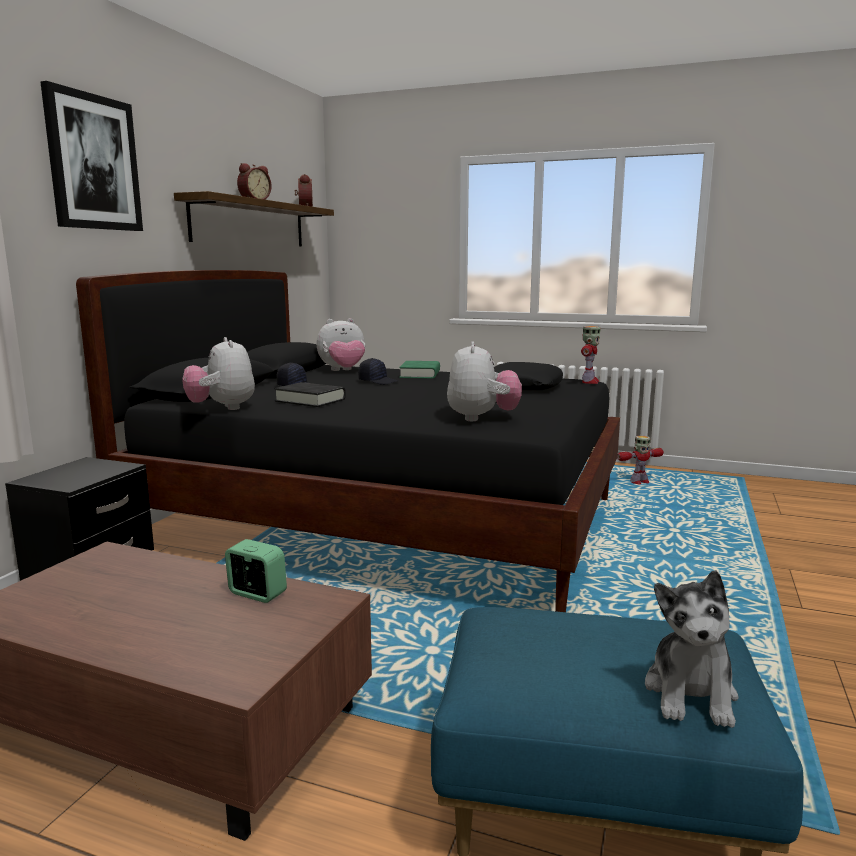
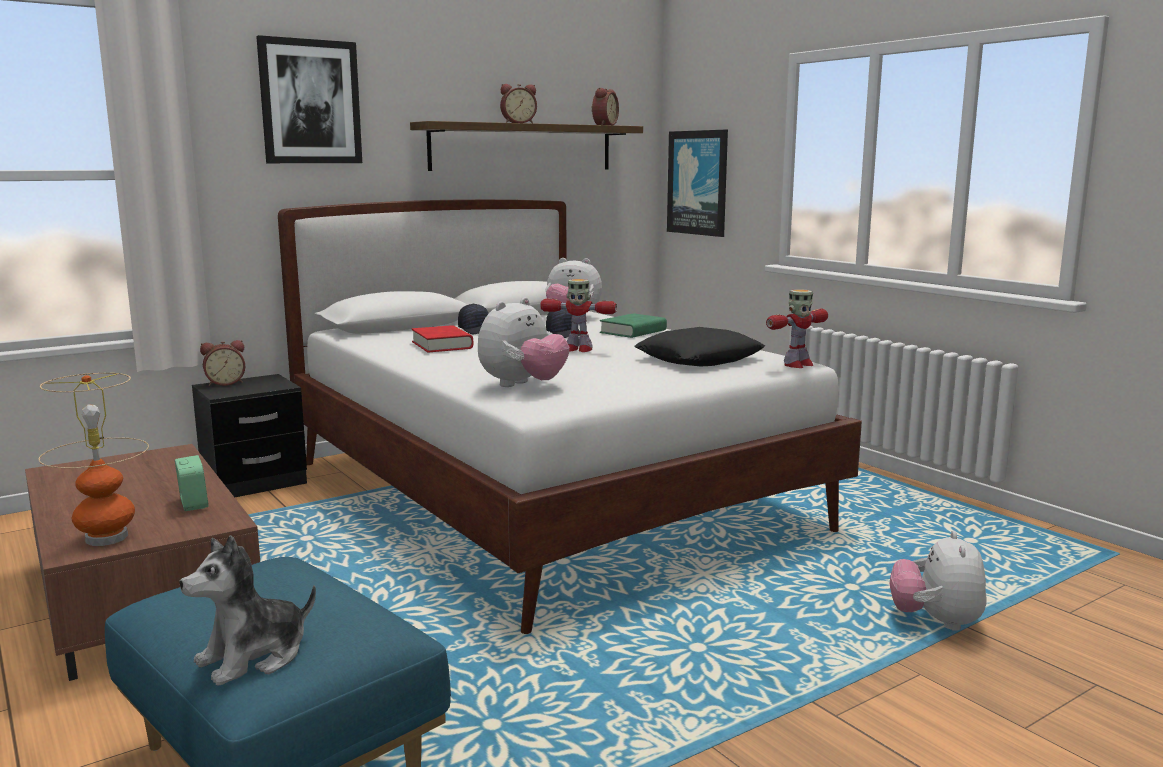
camera: 35 degrees right, 0 degrees up
black bed [76,270,620,612] -> white bed [278,199,862,634]
plush toy [183,337,255,410] -> plush toy moved to [890,531,986,631]
black book [274,382,346,407] -> red book [412,325,473,353]
toy robot [617,436,664,485] -> toy robot moved to [540,279,617,352]
none -> table lamp [39,373,149,546]
none -> alarm clock [200,340,245,386]
none -> picture [667,130,728,237]

